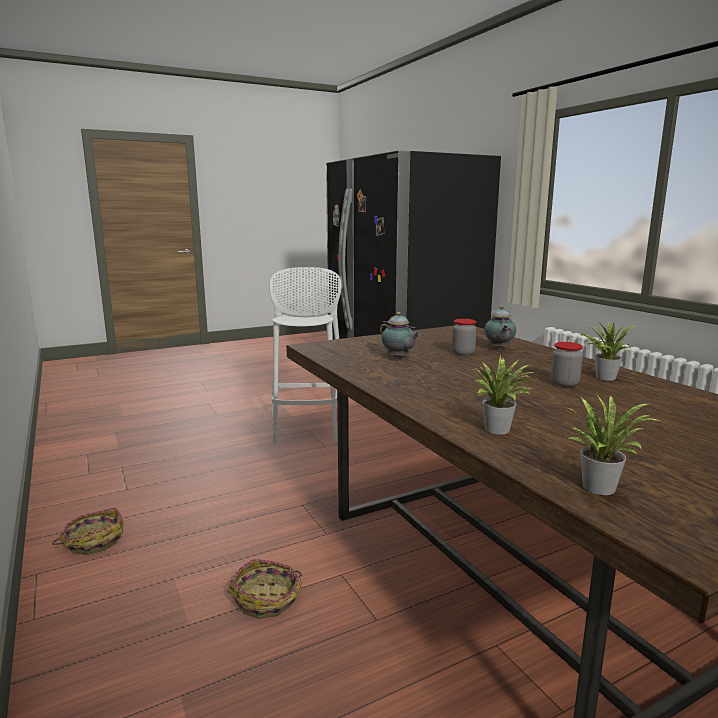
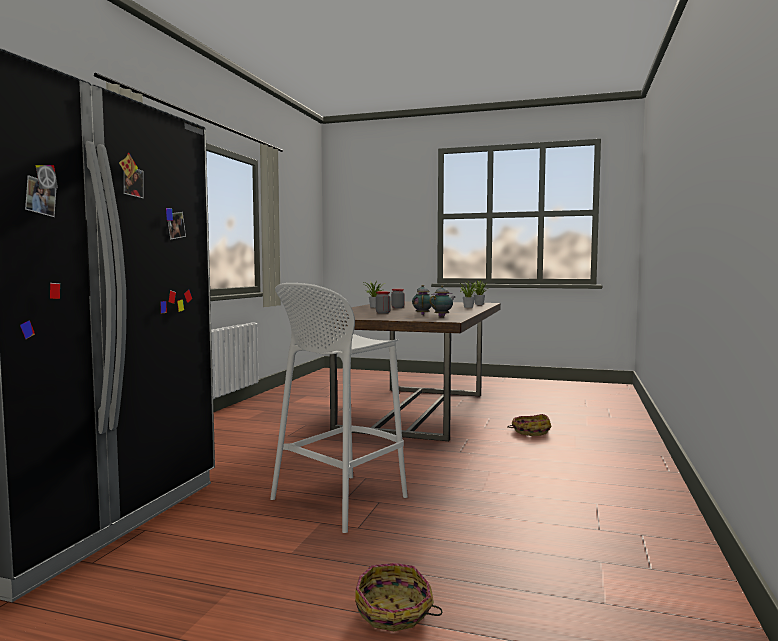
camera: 135 degrees left, 10 degrees down
basket [52,507,123,555] -> basket moved to [355,563,443,632]
teapot [484,306,516,350] -> teapot moved to [429,285,455,317]

